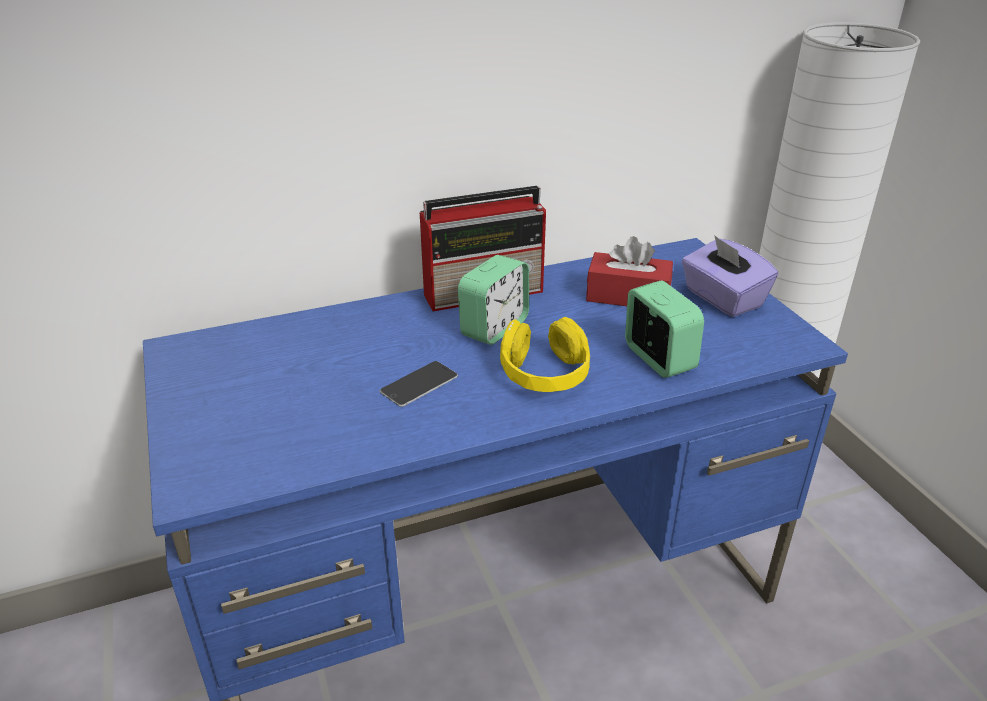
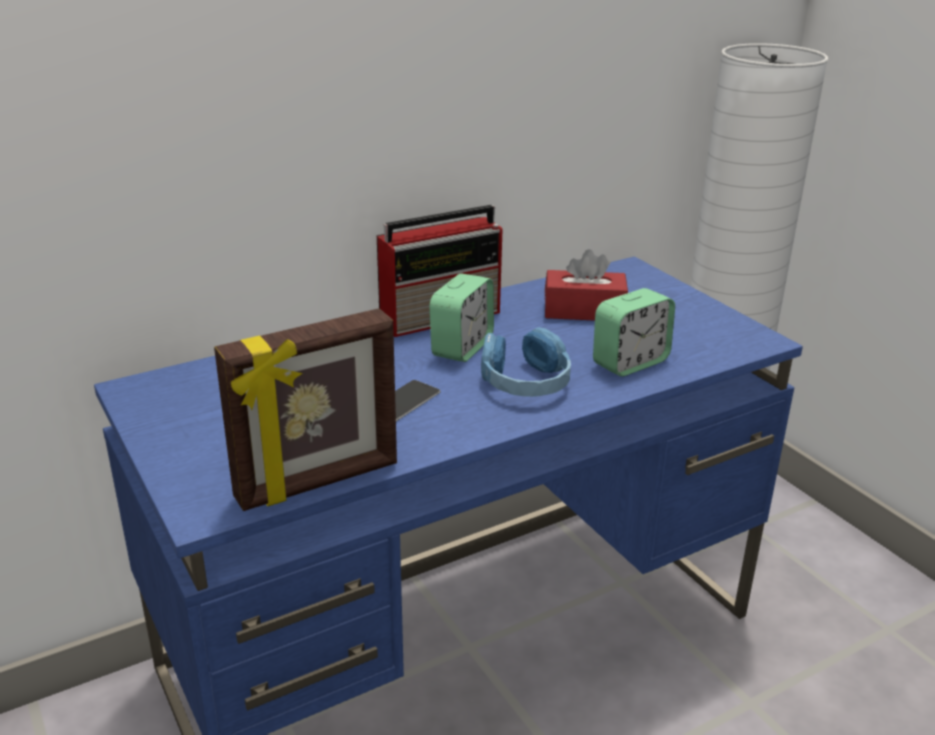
camera: 10 degrees left, 5 degrees down
yellow headphones [500,317,590,392] -> blue headphones [481,327,571,397]
alarm clock [625,281,704,378] -> alarm clock turned 90 degrees clockwise [593,288,675,377]
purple tissue box [682,235,778,317] -> none
none -> picture frame [214,308,397,511]

